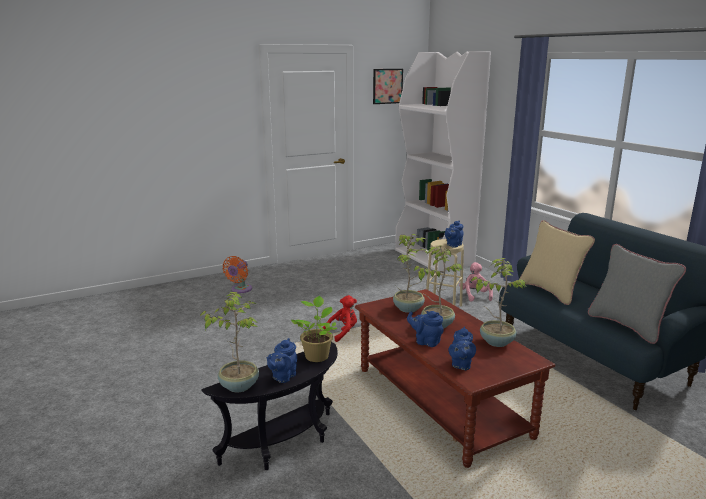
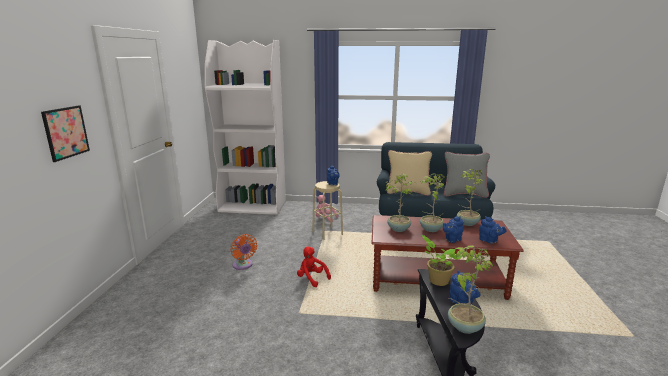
camera: 55 degrees left, 0 degrees up
orange fan [222,256,252,293] -> orange fan moved to [230,234,257,270]
red plush toy [323,295,357,342] -> red plush toy turned 45 degrees counterclockwise [297,246,331,287]
picture [373,69,403,104] -> picture moved to [41,105,90,162]

